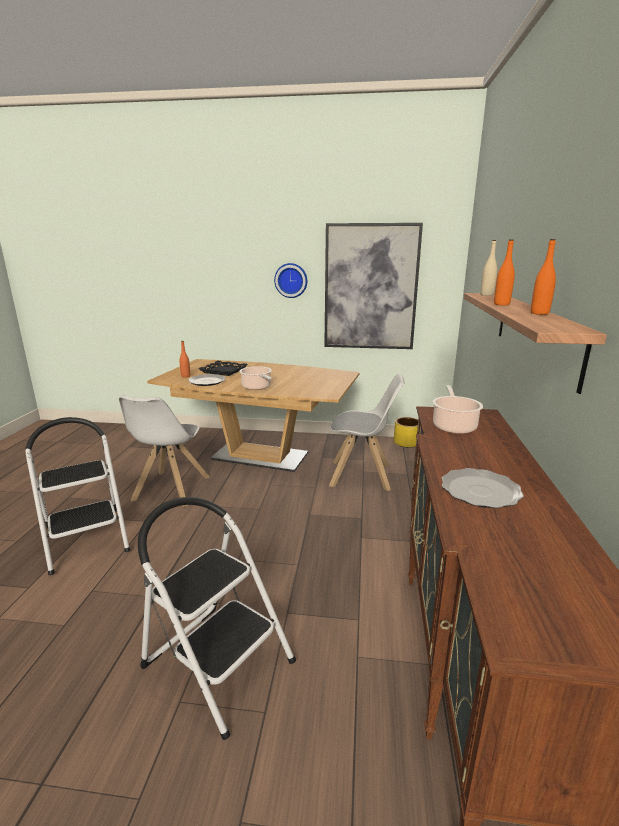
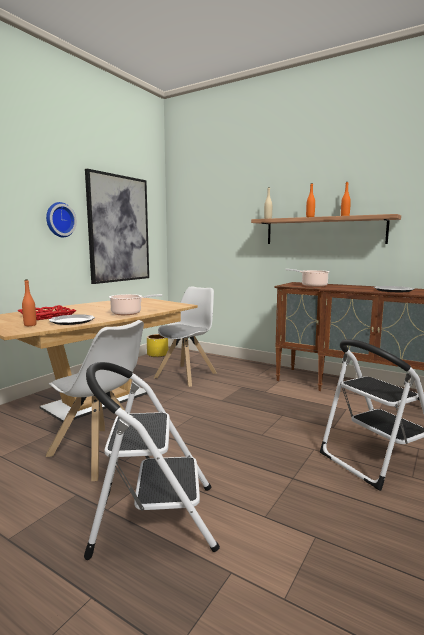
camera: 65 degrees left, 10 degrees down
black tray [199,361,248,376] -> red tray [18,305,76,320]

